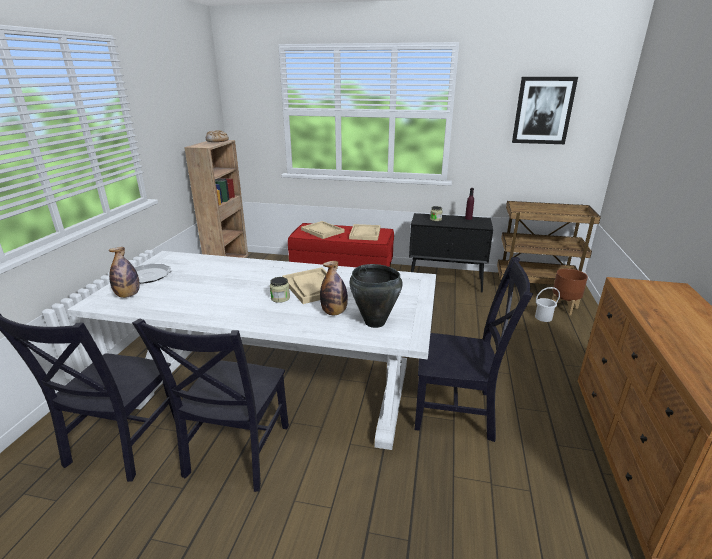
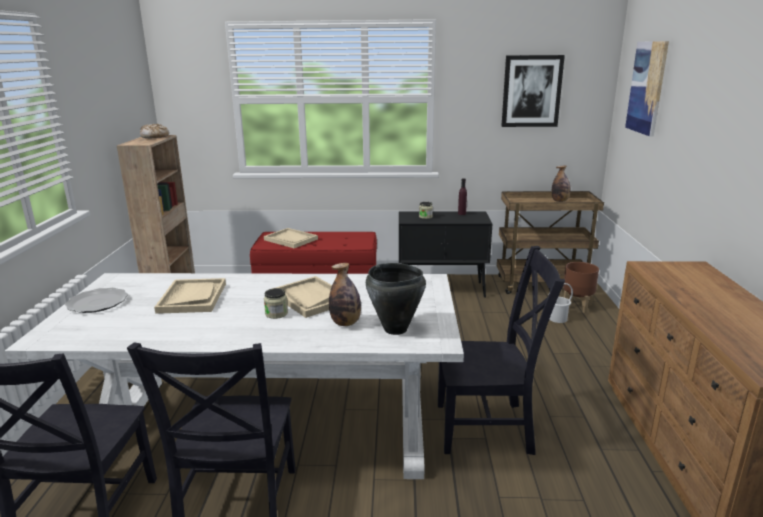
camera: 10 degrees left, 5 degrees down
bottle [109,247,140,298] -> bottle moved to [551,165,571,202]
beige tray [349,224,381,241] -> beige tray moved to [154,278,226,314]
none -> picture [625,41,669,137]

